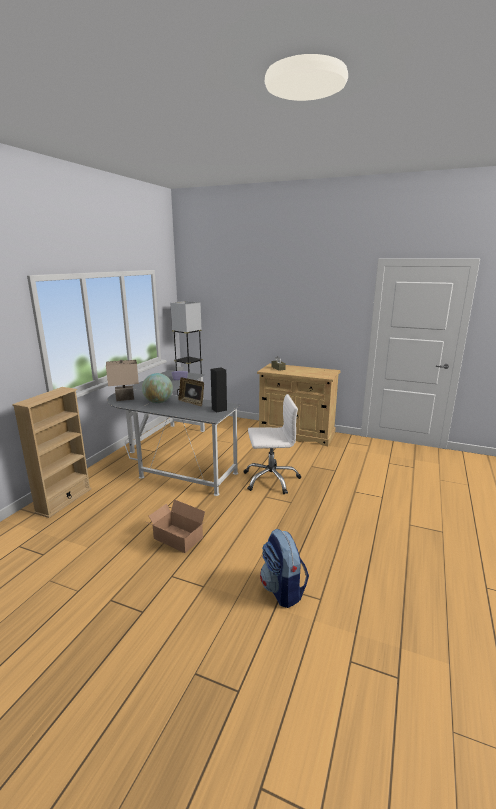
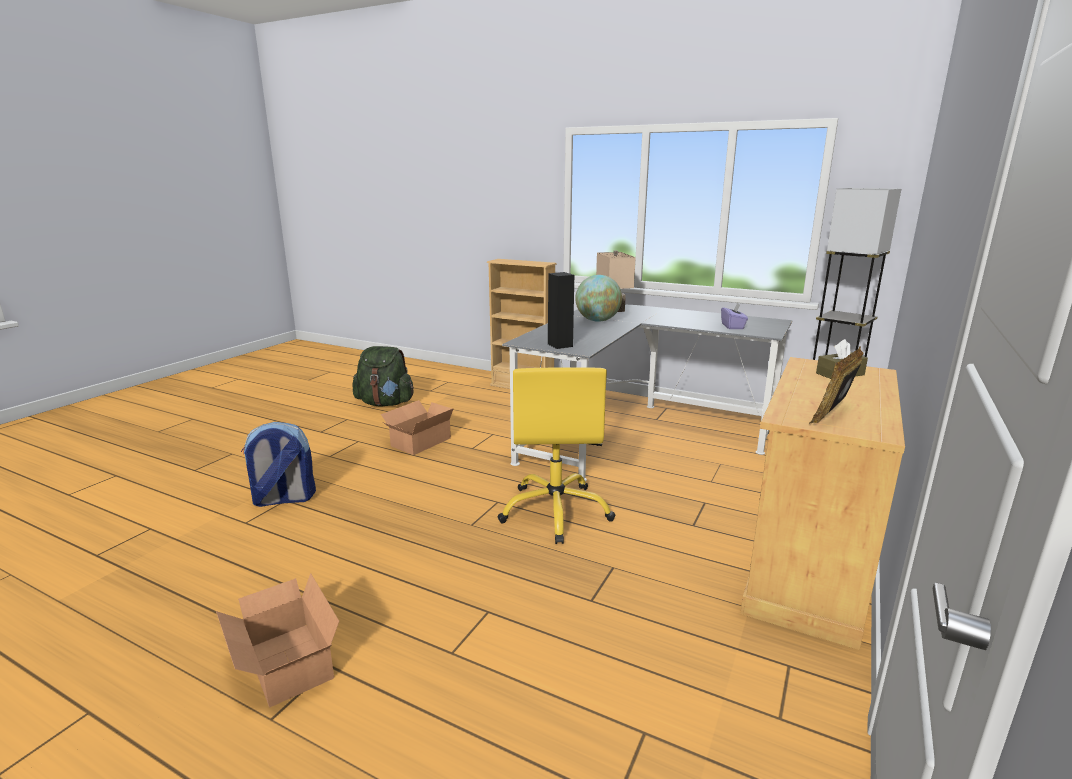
camera: 95 degrees right, 0 degrees up
picture frame [178,378,204,406] -> picture frame moved to [809,346,864,423]
white office chair [244,394,301,494] -> yellow office chair [498,367,615,544]
none -> cardboard box [216,573,339,708]
none -> green backpack [352,346,414,406]

